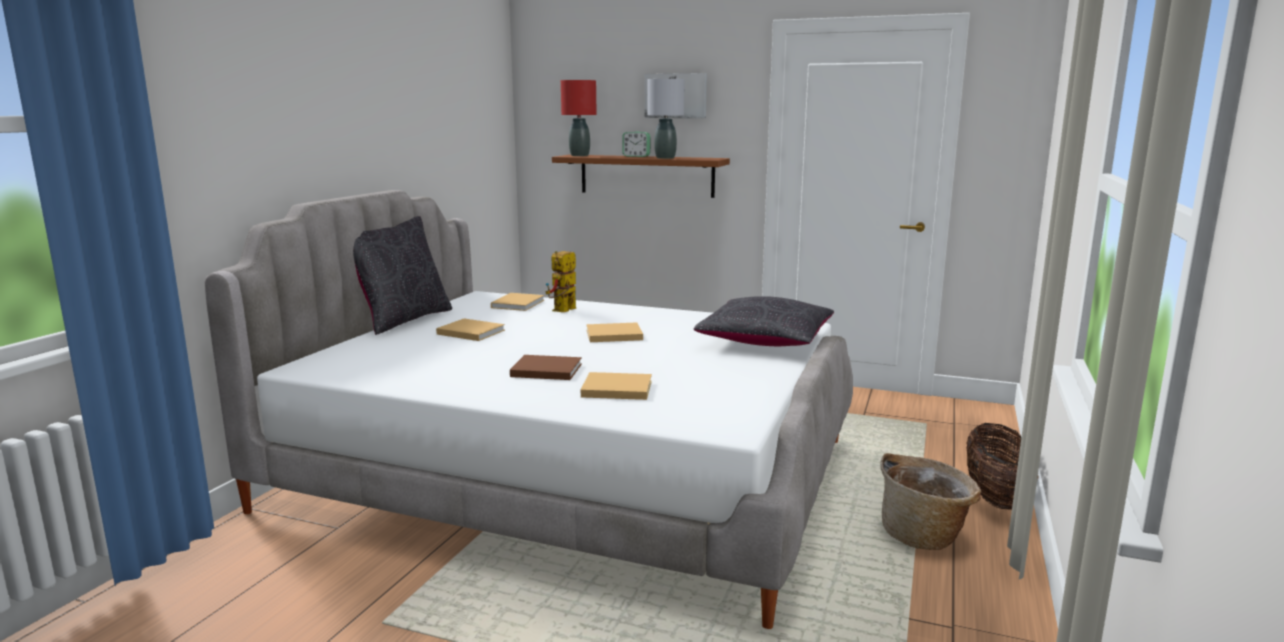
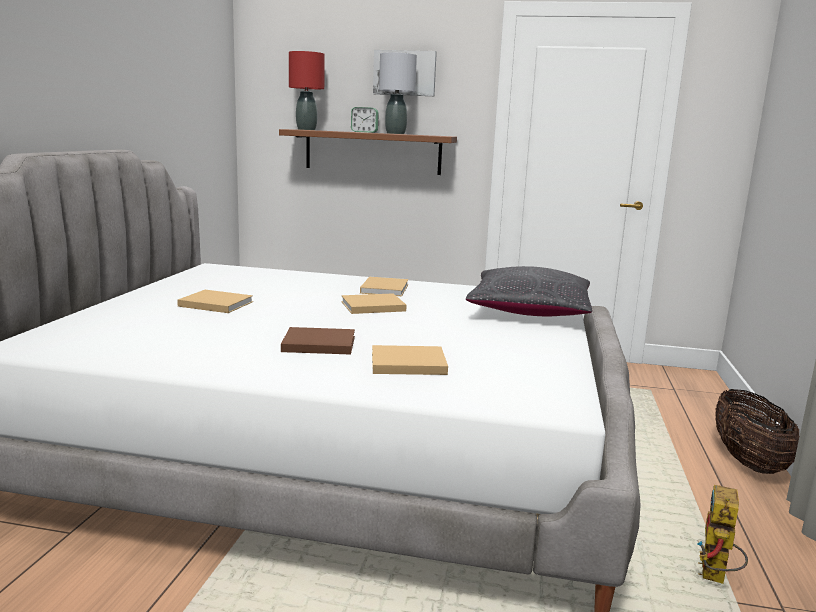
camera: 10 degrees left, 0 degrees up
black pillow [353,216,452,335] -> none
beige book [491,293,544,311] -> beige book moved to [360,277,409,296]
toy robot [545,251,576,312] -> toy robot moved to [697,485,748,584]
basket [880,453,981,550] -> none

